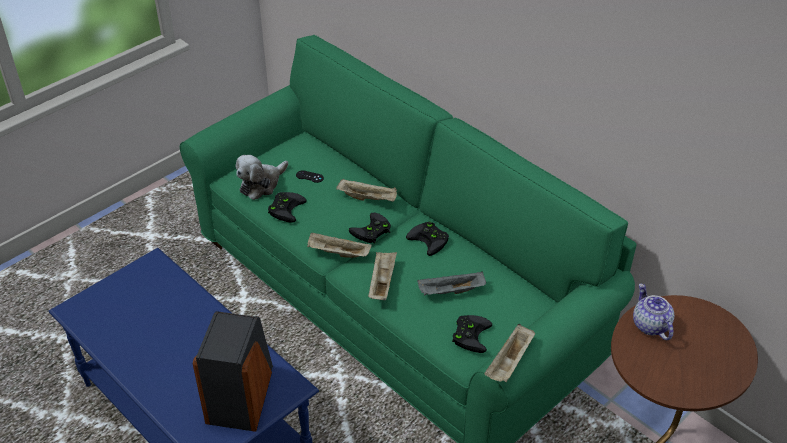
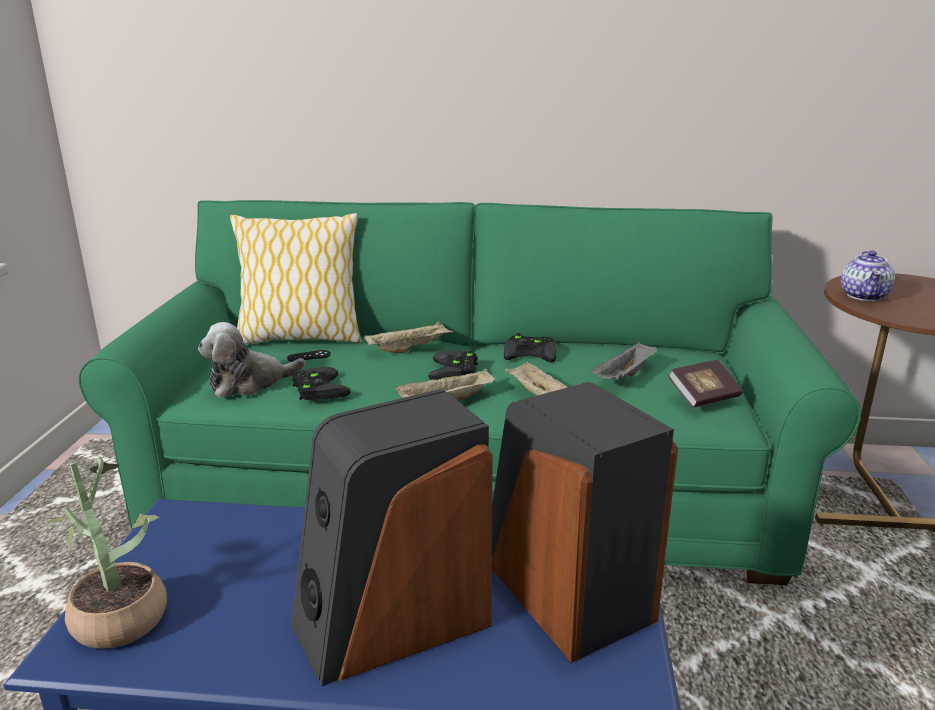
camera: 40 degrees left, 20 degrees down
plush toy [236,155,288,200] -> plush toy turned 60 degrees clockwise [198,322,305,397]
black game controller [452,315,492,353] -> book [668,360,743,407]
beige tray [484,324,535,382] -> none
teapot [633,284,674,340] -> teapot turned 105 degrees counterclockwise [841,251,895,301]
none -> potted plant [47,456,167,649]
none -> pillow [230,213,361,344]
none -> speaker [291,389,493,686]

